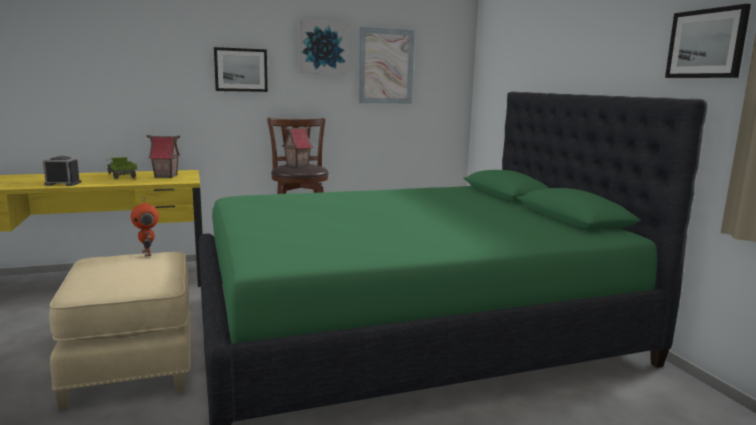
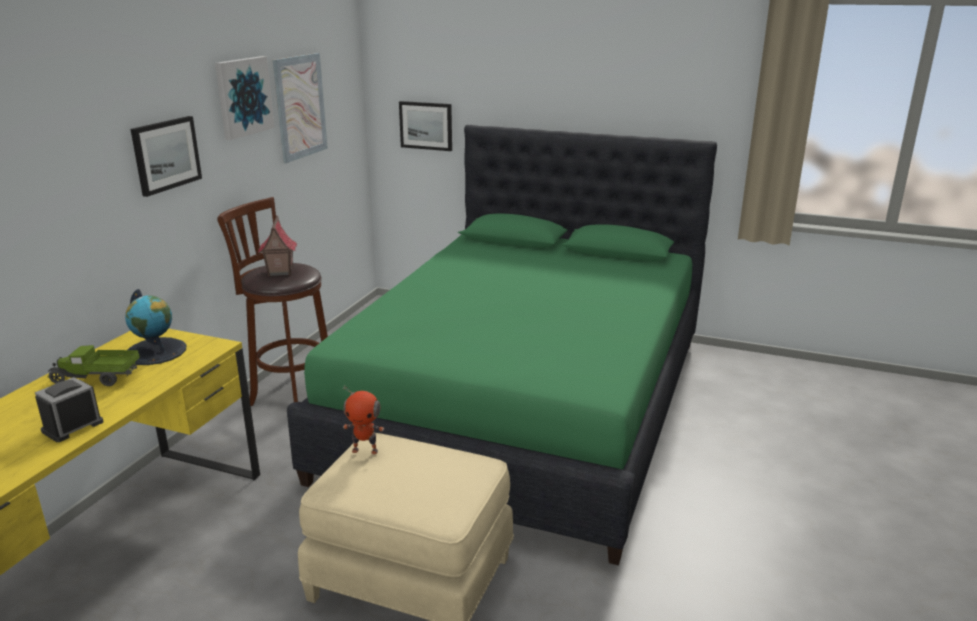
camera: 50 degrees left, 10 degrees up
toy house [146,135,180,178] -> globe [125,289,186,365]
picture [665,4,751,78] -> picture moved to [399,101,452,151]

